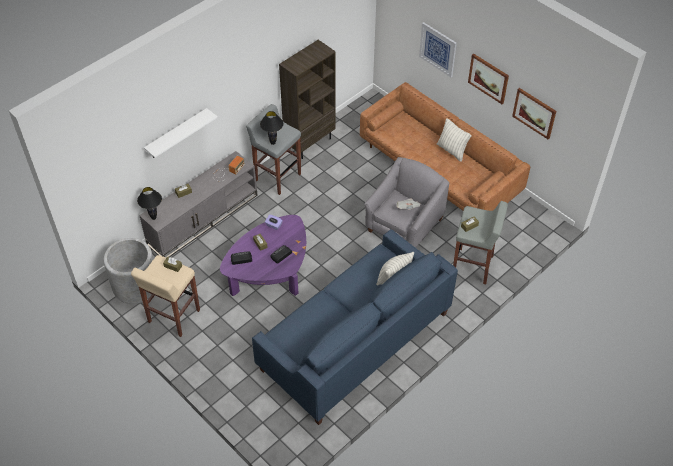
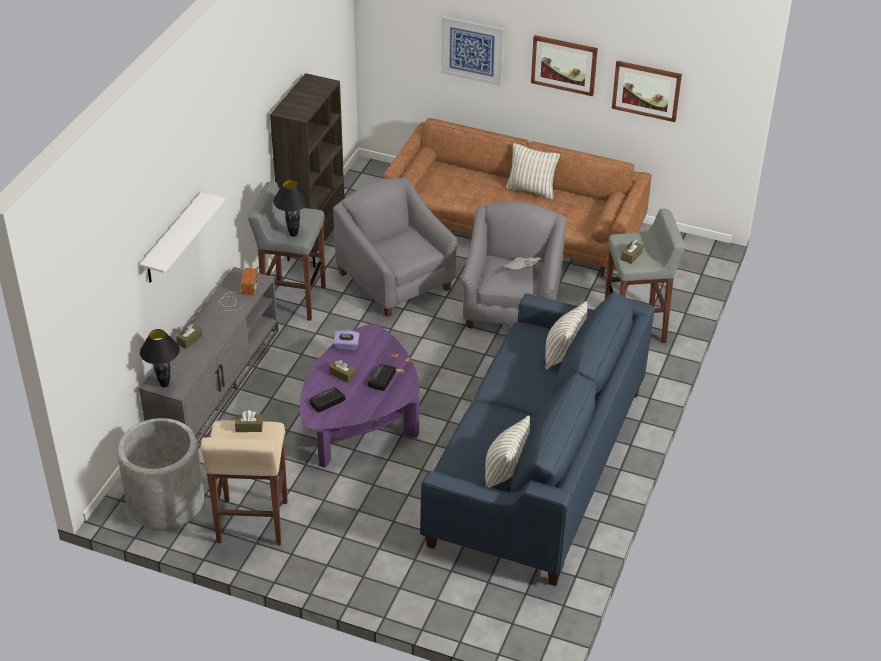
camera: 25 degrees left, 10 degrees down
none -> grey armchair [333,178,458,317]
none -> pillow [485,415,530,488]

